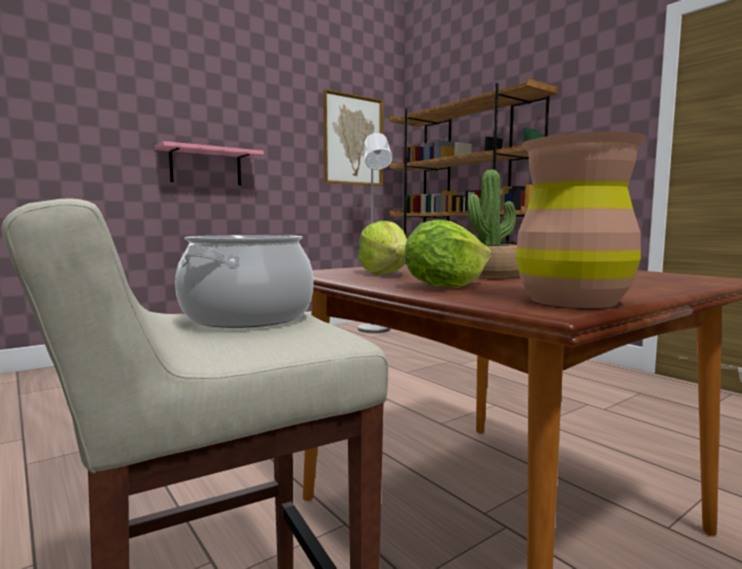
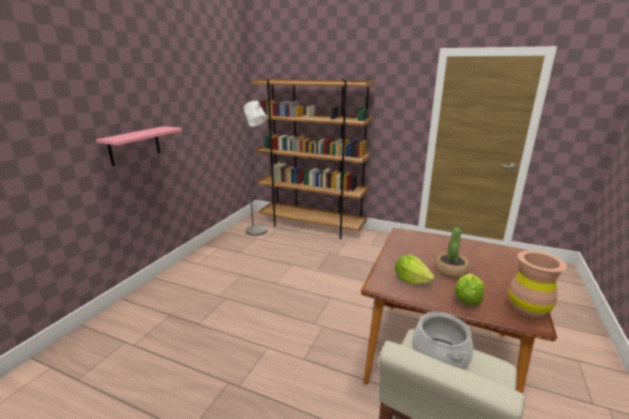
camera: 30 degrees left, 15 degrees up
picture [323,89,383,186] -> none

